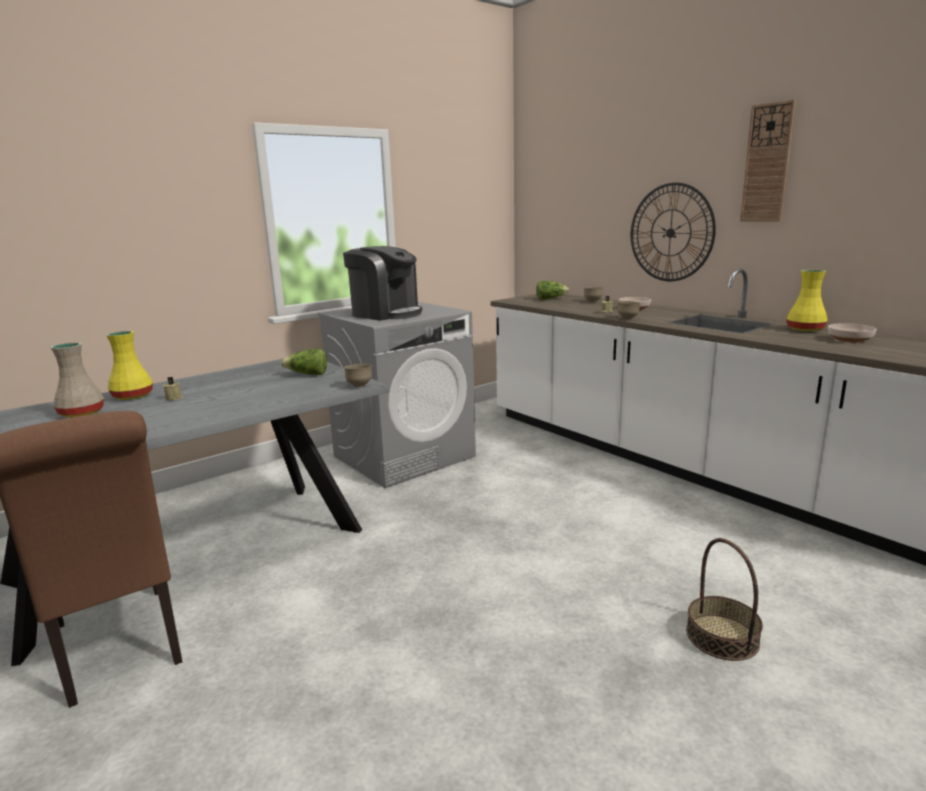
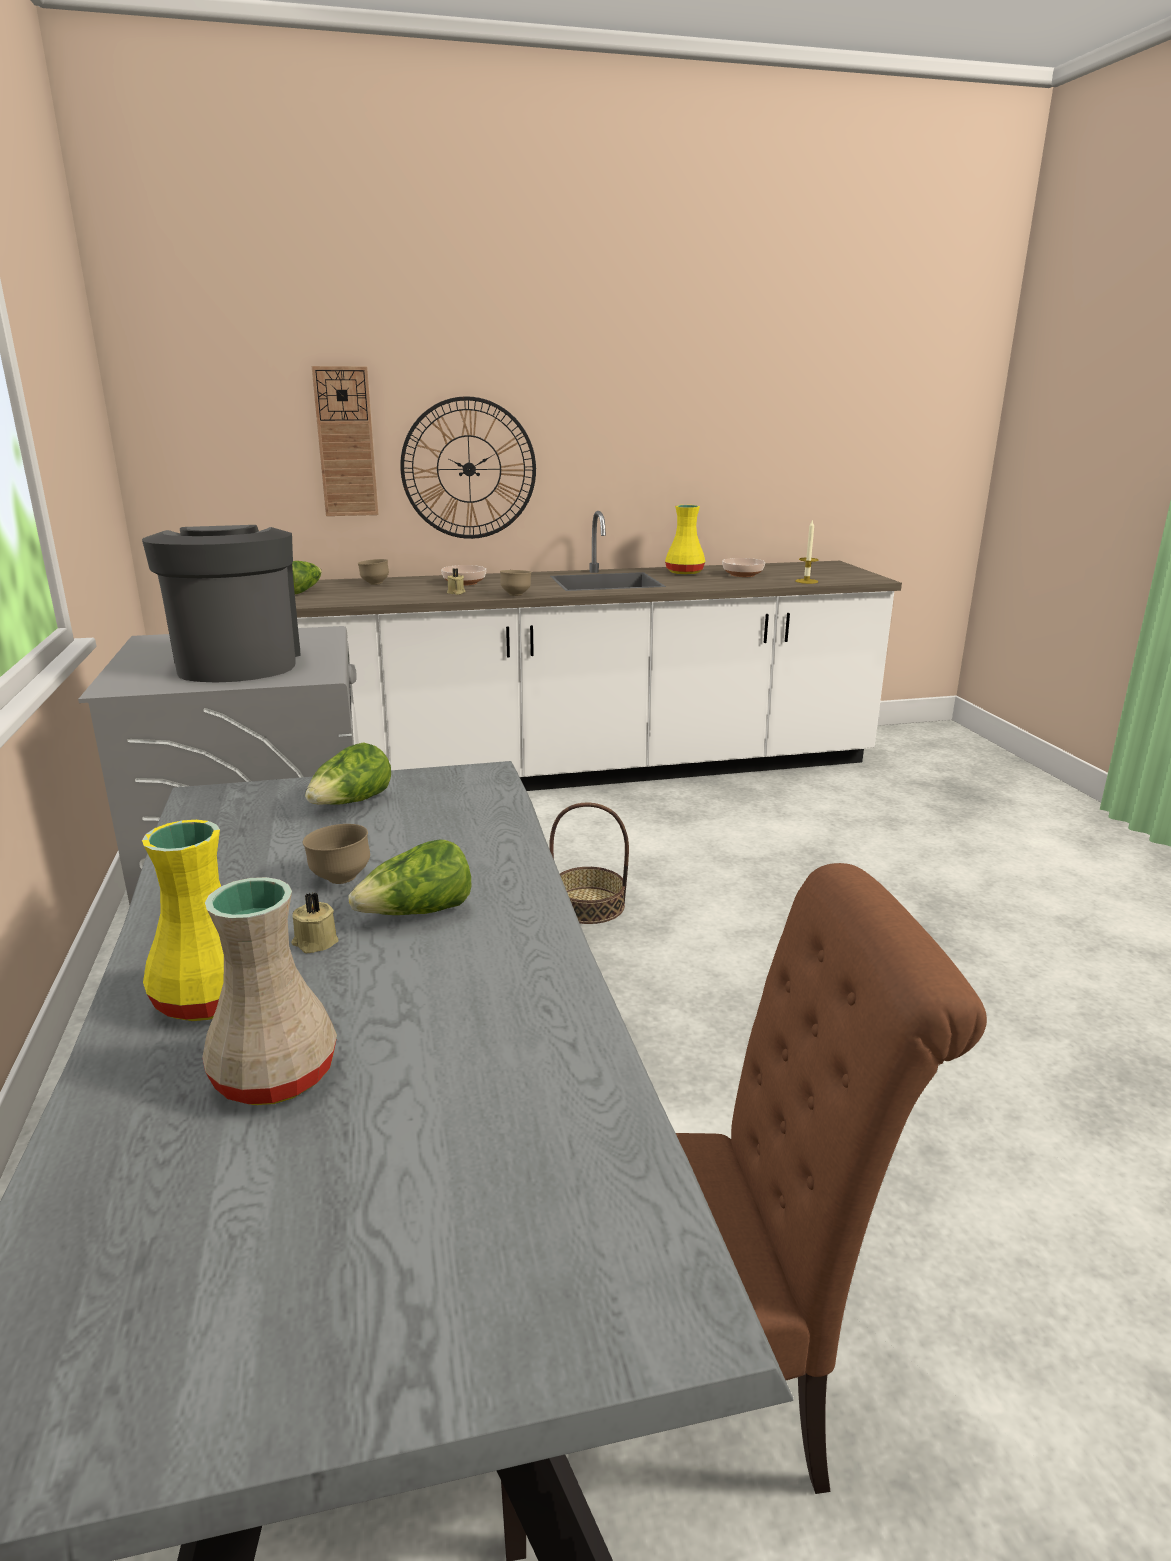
camera: 65 degrees left, 5 degrees up
coffee machine [343,246,422,320] -> coffee machine turned 75 degrees counterclockwise [142,525,301,683]
brown bowl [344,364,372,387] -> brown bowl moved to [303,824,370,884]
basket [686,538,763,661] -> basket moved to [549,802,629,924]
wall clock [740,100,796,222] -> wall clock moved to [312,366,379,516]
none -> lettuce [348,839,472,915]
none -> candle [795,519,819,584]

